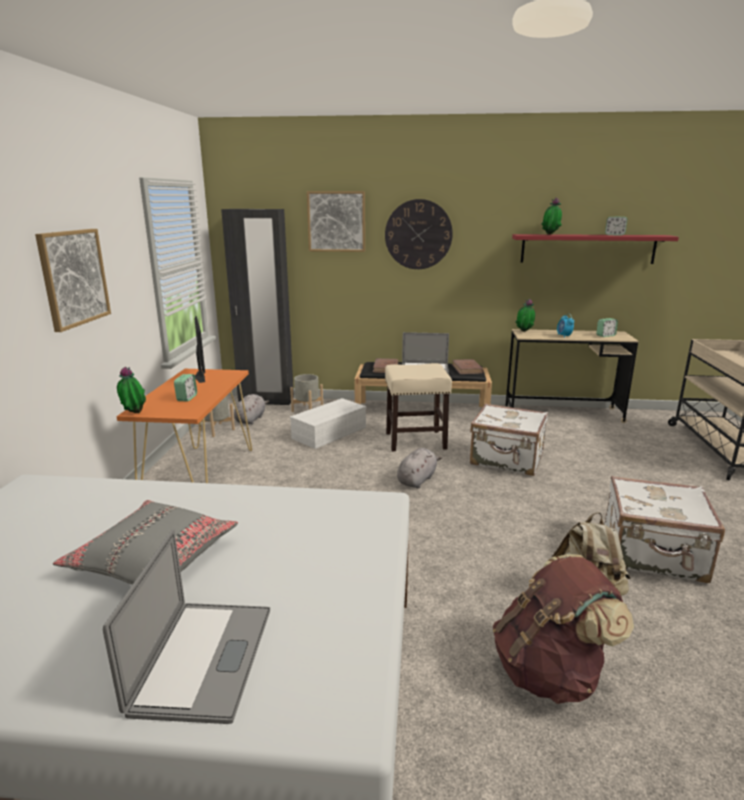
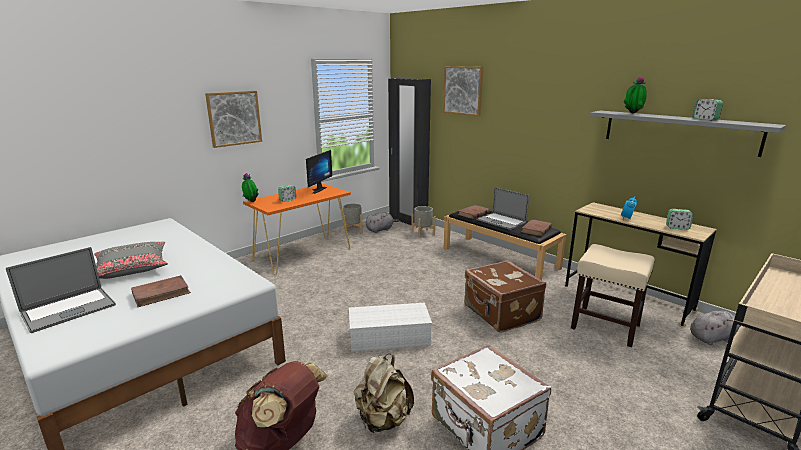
camera: 40 degrees right, 0 degrees up
white storage box [290,398,367,449] -> white storage box moved to [349,303,432,352]
wall clock [385,199,453,269] -> none
beige stool [385,363,452,451] -> beige stool moved to [571,244,655,347]
grey plush toy [397,448,442,488] -> grey plush toy moved to [690,311,741,345]
white suitcase [470,403,548,476] -> brown suitcase [464,260,546,333]
red shelf [512,234,679,264] -> grey shelf [590,111,786,157]
potted plant [515,299,535,332] -> none
none -> brown book [131,275,191,307]

